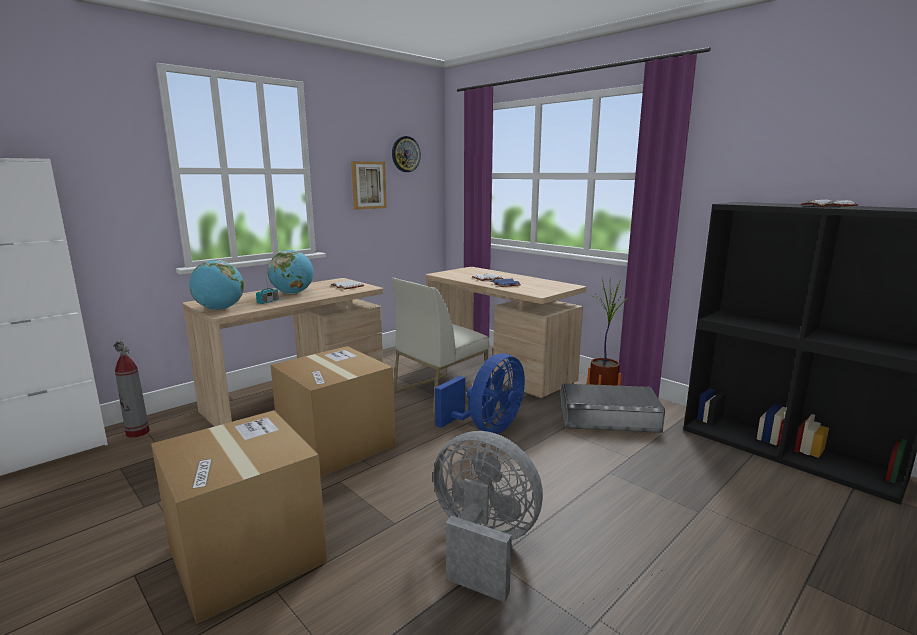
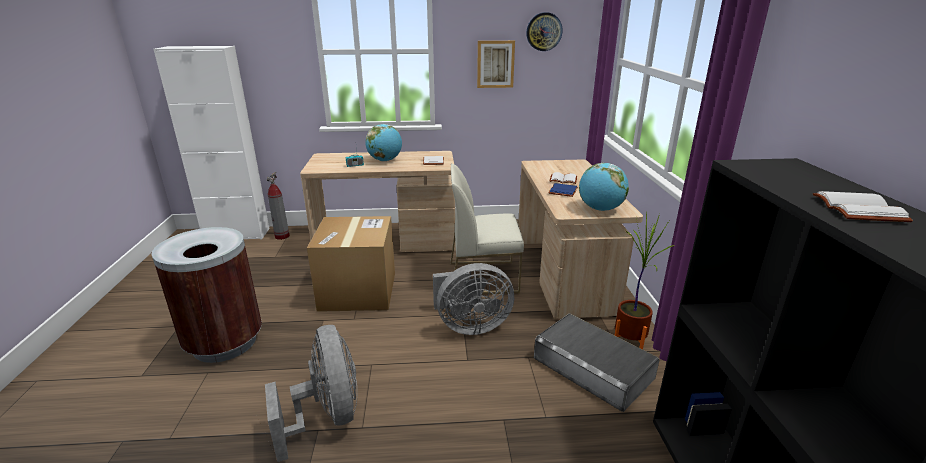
camera: 40 degrees right, 10 degrees up
cardboard box [151,410,327,624] -> brown trash can [151,227,262,363]
globe [189,260,244,310] -> globe moved to [579,163,629,211]
blue fan [435,354,525,434] -> grey fan [433,263,514,335]

